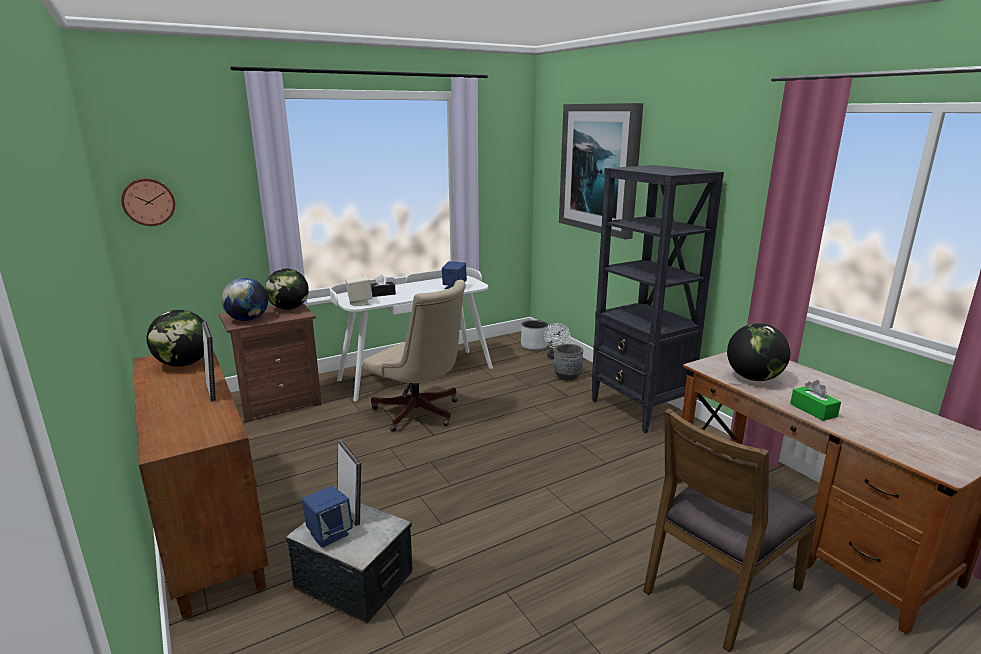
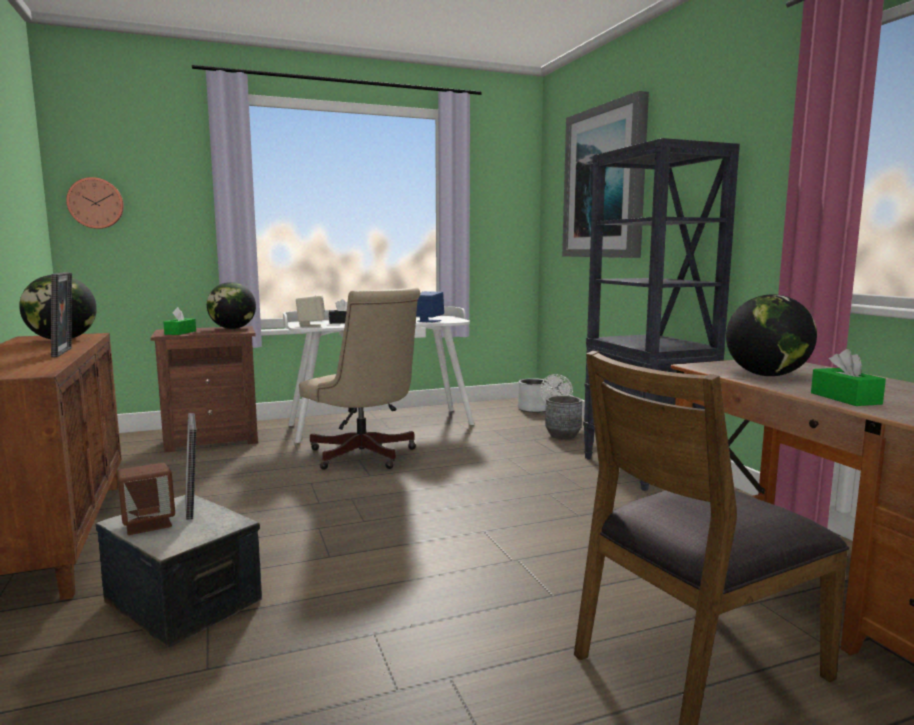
camera: 10 degrees right, 10 degrees down
globe [221,278,268,321] -> green tissue box [163,307,196,335]
blue speaker [302,486,353,548] -> brown speaker [117,463,175,535]

